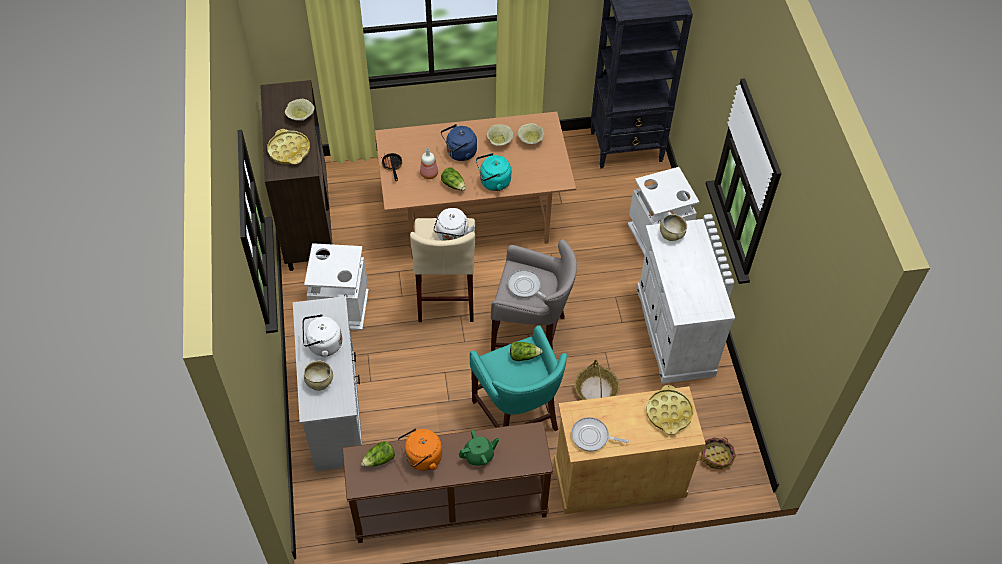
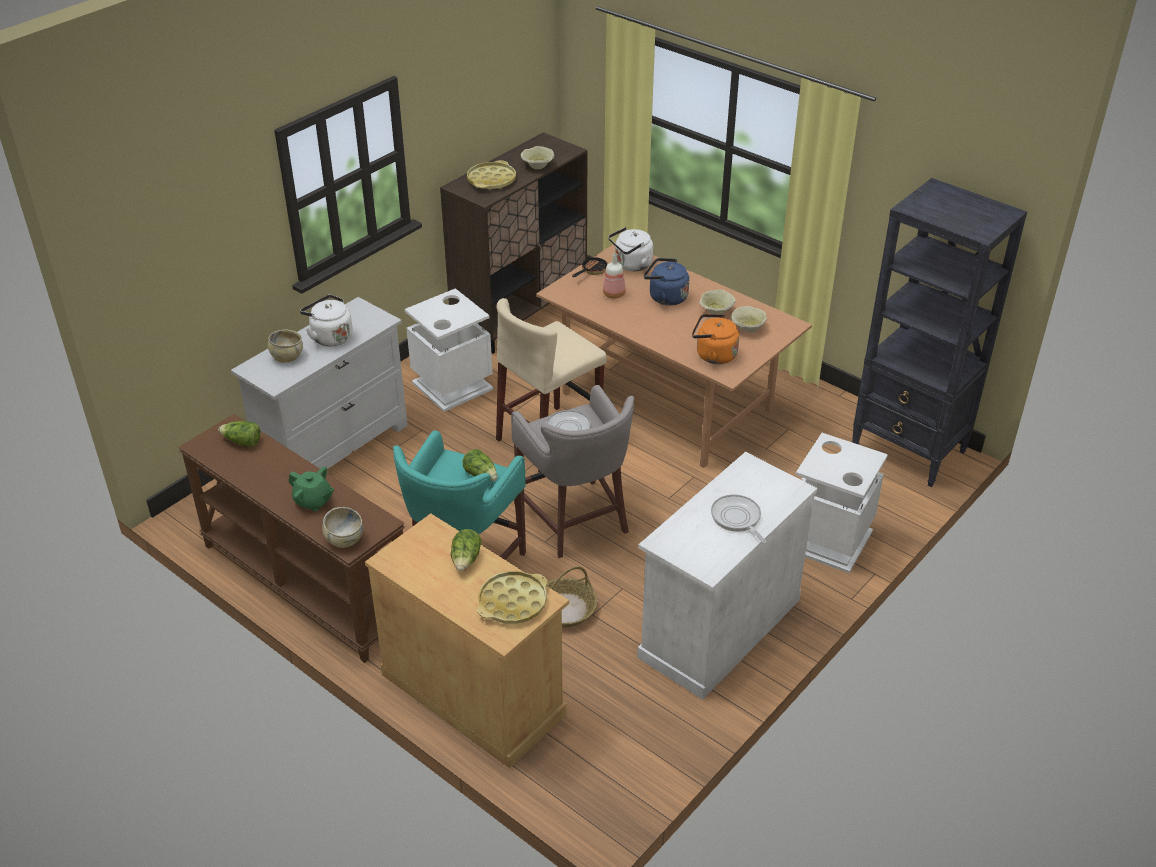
camera: 50 degrees right, 15 degrees down
orange kettle [397,428,442,471] -> orange kettle moved to [692,314,739,364]
white kettle [433,208,475,241] -> white kettle moved to [608,227,653,271]
lettuce [441,167,466,191] -> lettuce moved to [451,529,482,572]
turquoise kettle [476,153,511,191] -> none
frying pan [571,417,629,452] -> frying pan moved to [711,495,767,544]
beige bowl [660,214,687,241] -> beige bowl moved to [322,507,363,548]
basket [700,437,736,469] -> none

